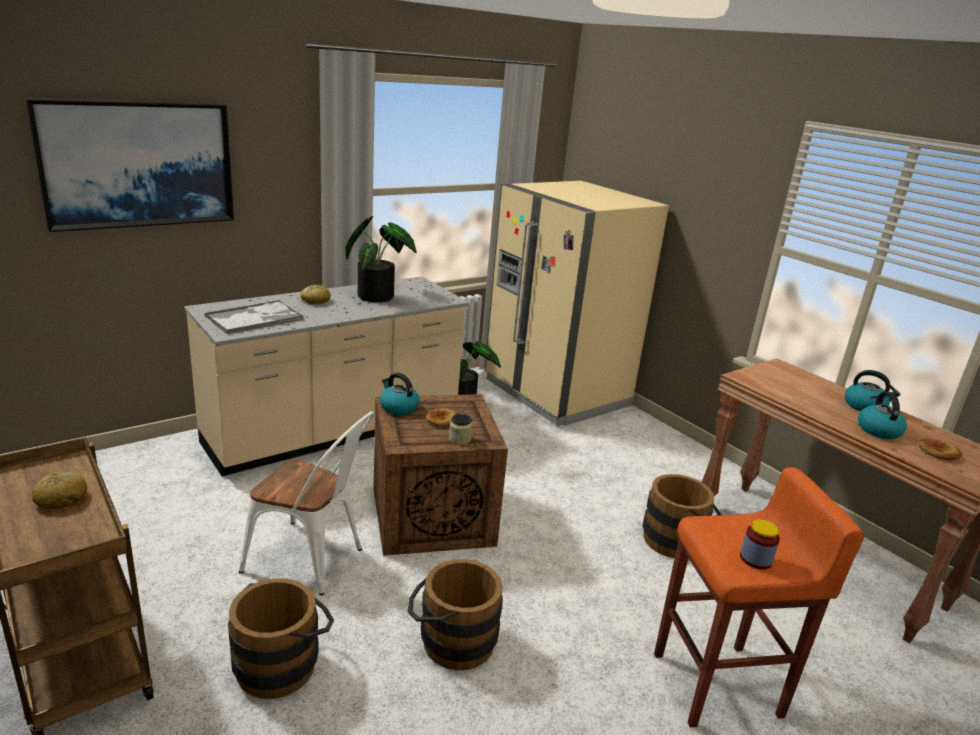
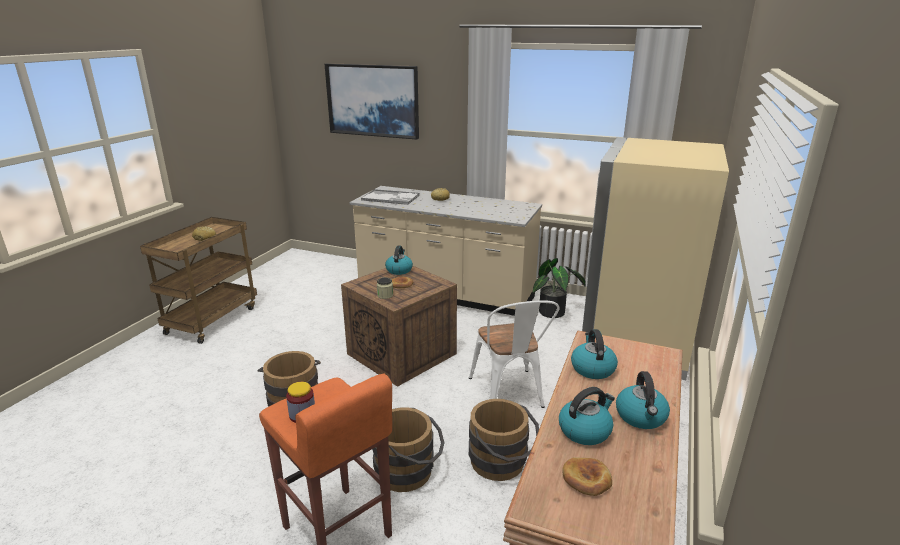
camera: 60 degrees right, 0 degrees up
brown bucket [228,578,334,699] -> brown bucket moved to [372,408,444,492]
white chair [239,411,374,595] -> white chair moved to [469,301,560,408]
potted plant [346,216,416,302] -> none
none -> kettle [571,329,618,379]

